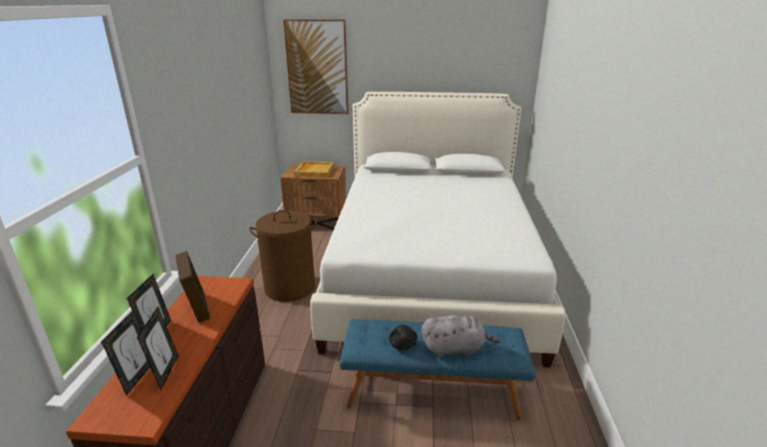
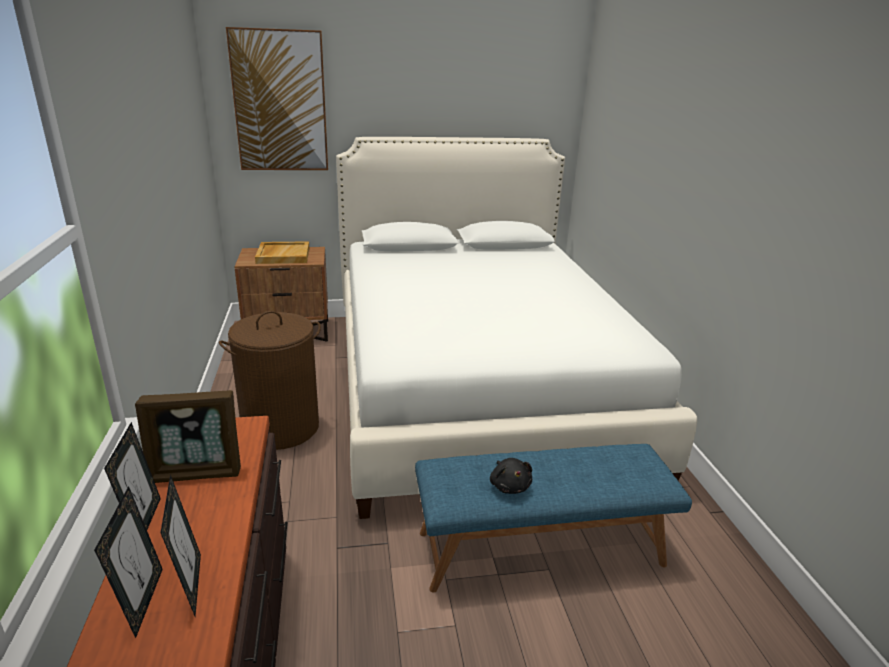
camera: 15 degrees left, 0 degrees up
picture frame [175,251,210,323] -> picture frame turned 120 degrees clockwise [135,390,241,483]
grey plush toy [422,315,500,357] -> none

